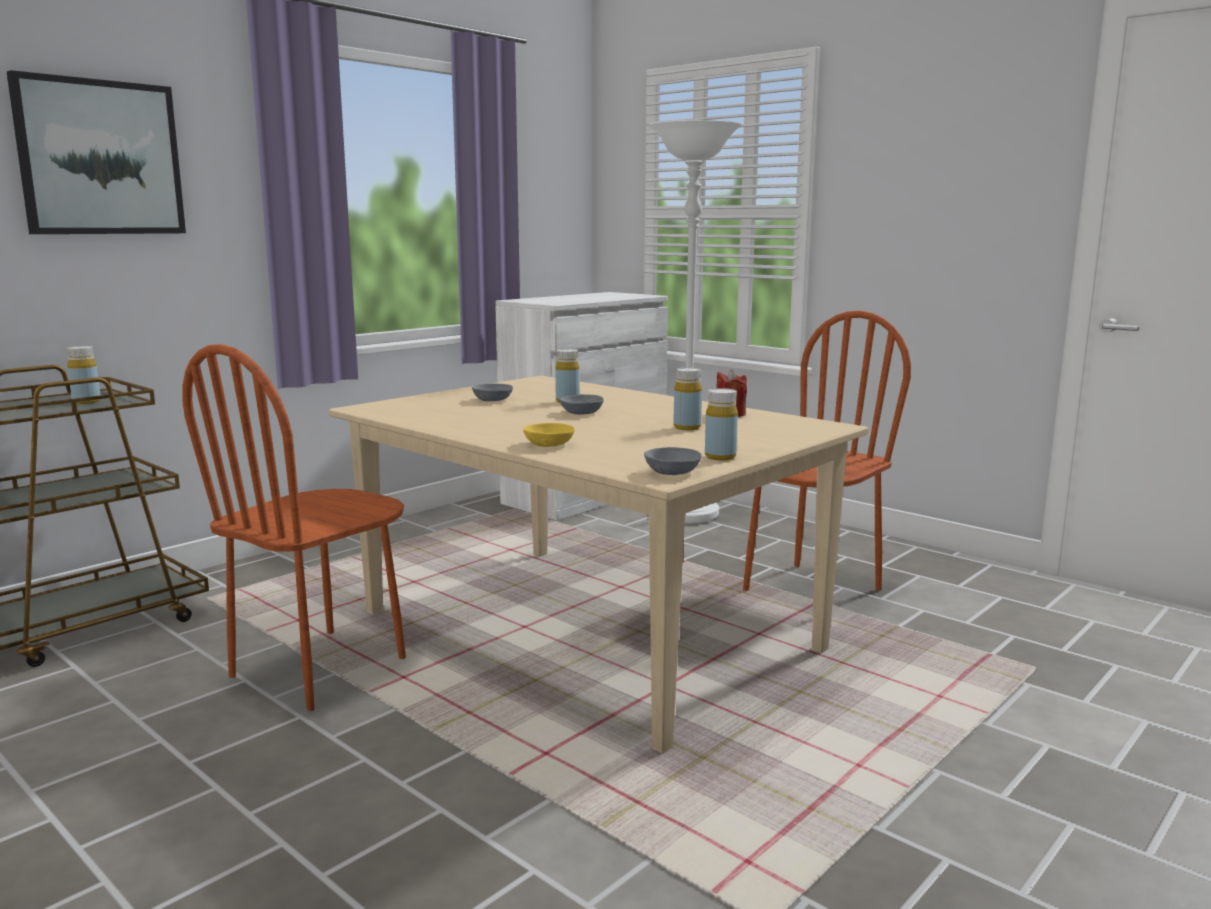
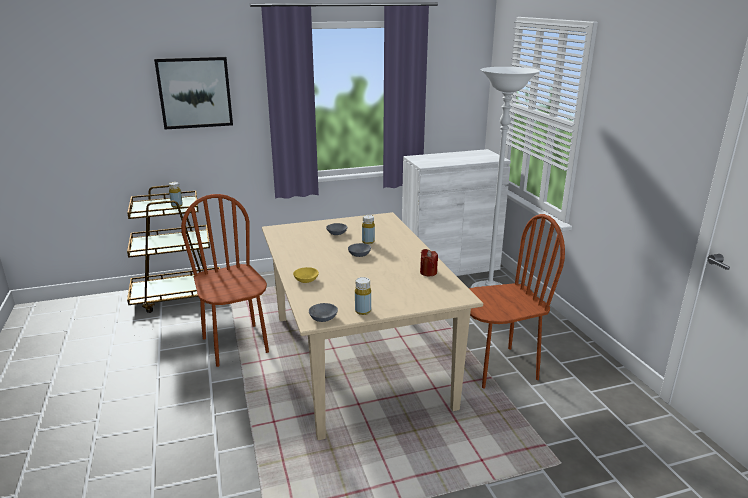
camera: 30 degrees right, 10 degrees up
brown chair [183,344,406,711] -> brown chair turned 90 degrees clockwise [181,194,269,367]
yellow bottle [673,368,702,430] -> none

